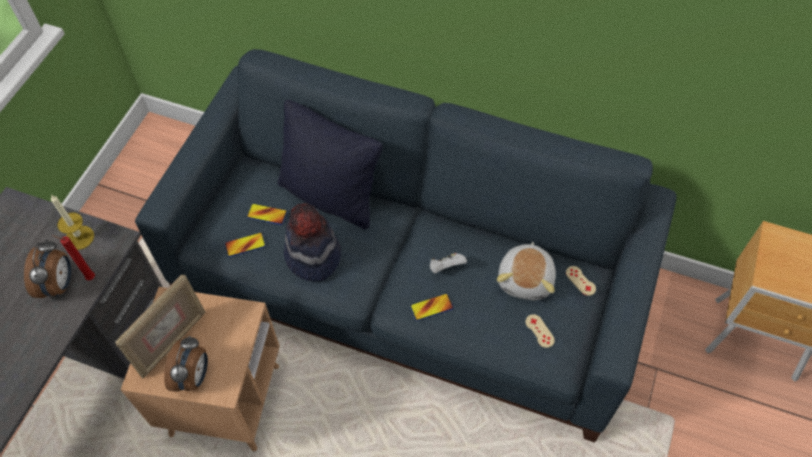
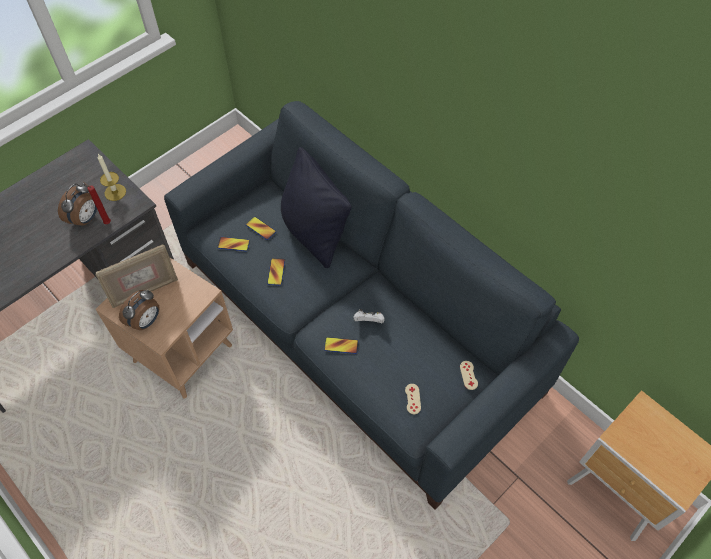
camera: 25 degrees right, 0 degrees up
hat [284,203,341,281] -> phone [267,258,285,286]
plush toy [497,242,556,300] -> none

